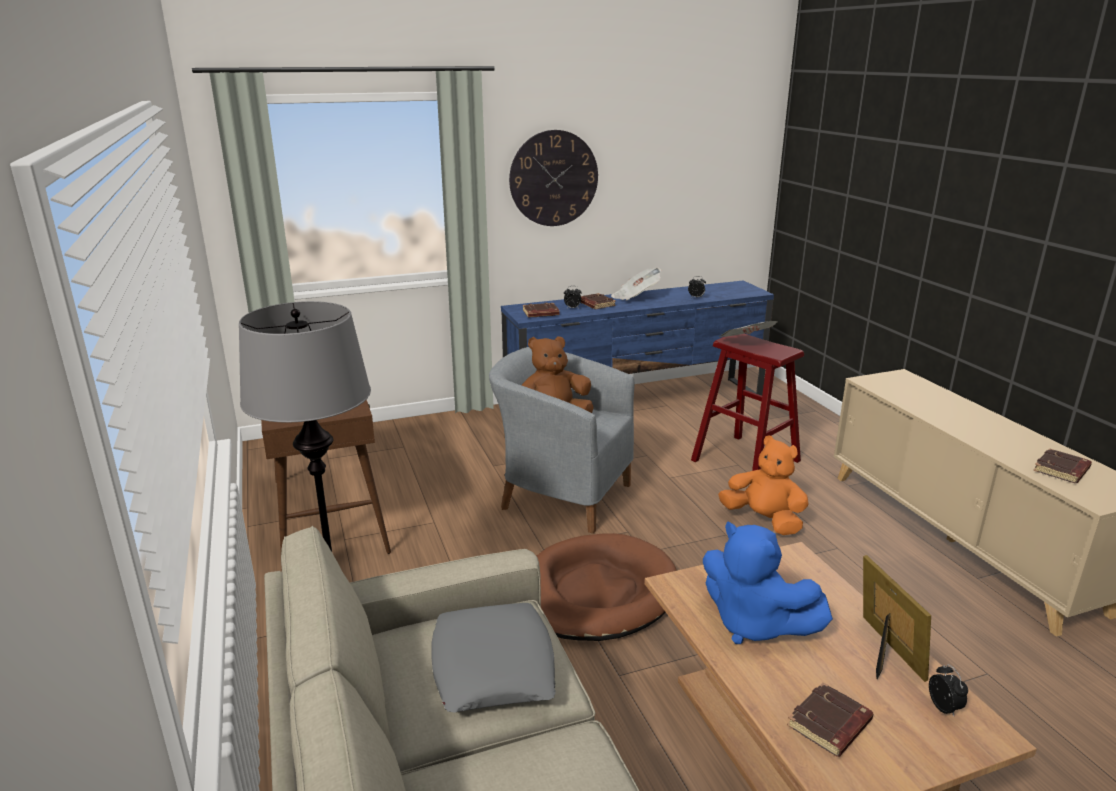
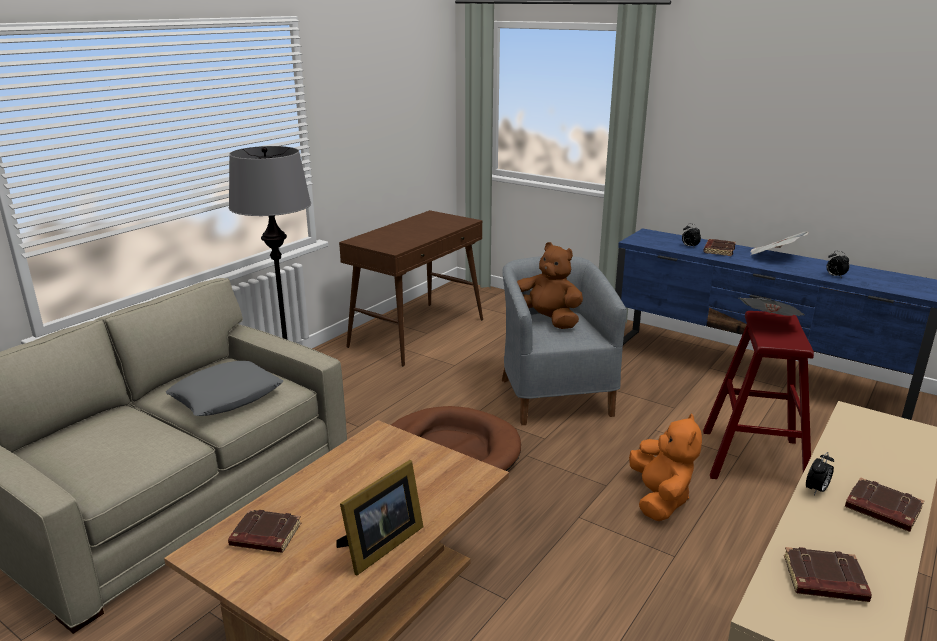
camera: 55 degrees right, 0 degrees up
wall clock [509,130,598,226] -> none
brown book [523,303,560,317] -> brown book moved to [845,477,924,532]
blue plush toy [703,522,833,644] -> none
alarm clock [929,664,968,716] -> alarm clock moved to [806,452,834,495]

